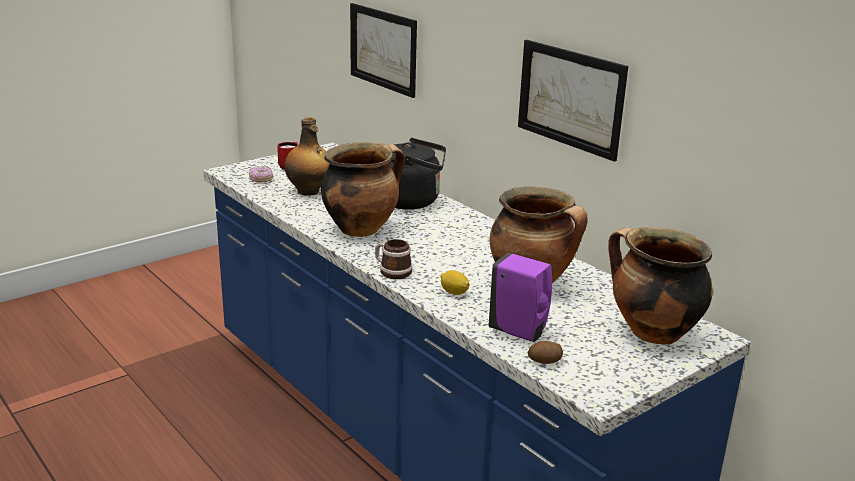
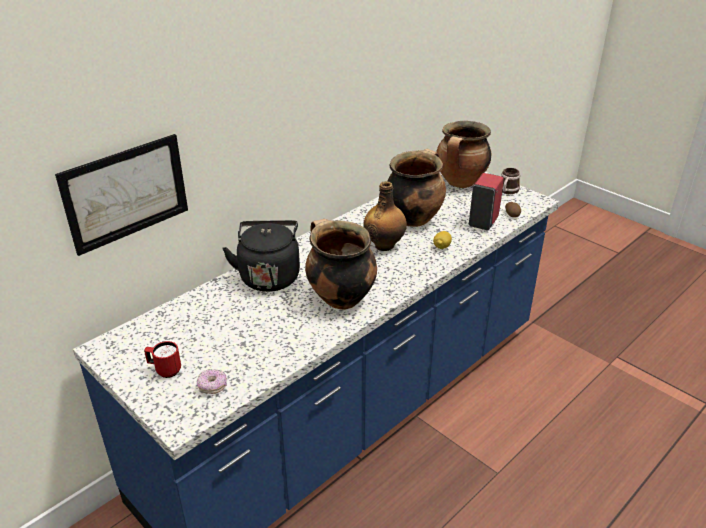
camera: 95 degrees left, 10 degrees up
bottle [284,117,329,196] -> bottle moved to [363,181,407,251]
mug [375,239,413,279] -> mug moved to [501,168,520,194]
purple soap dispenser [489,253,552,342] -> red soap dispenser [469,173,504,230]
picture [518,40,628,162] -> none

